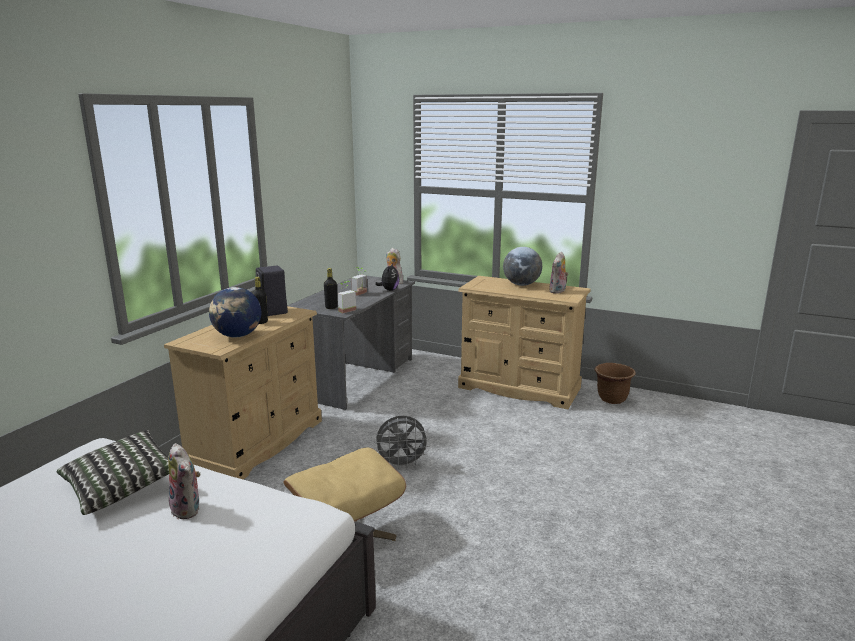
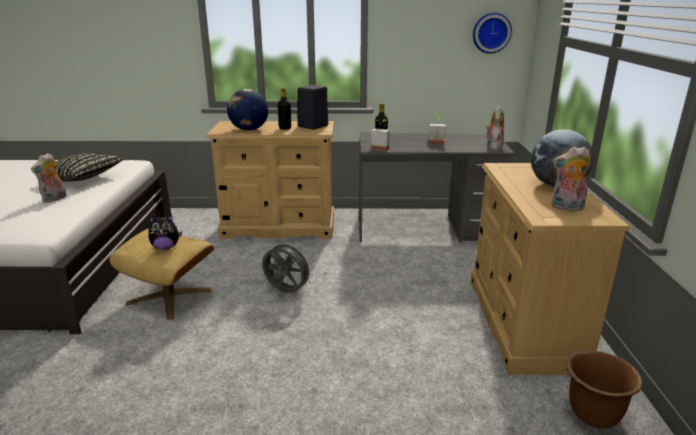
camera: 65 degrees right, 5 degrees up
grey fan [374,416,430,469] -> grey fan turned 150 degrees clockwise [262,240,313,293]
plush toy [375,263,399,291] -> plush toy moved to [148,215,182,250]
none -> wall clock [473,13,512,54]

